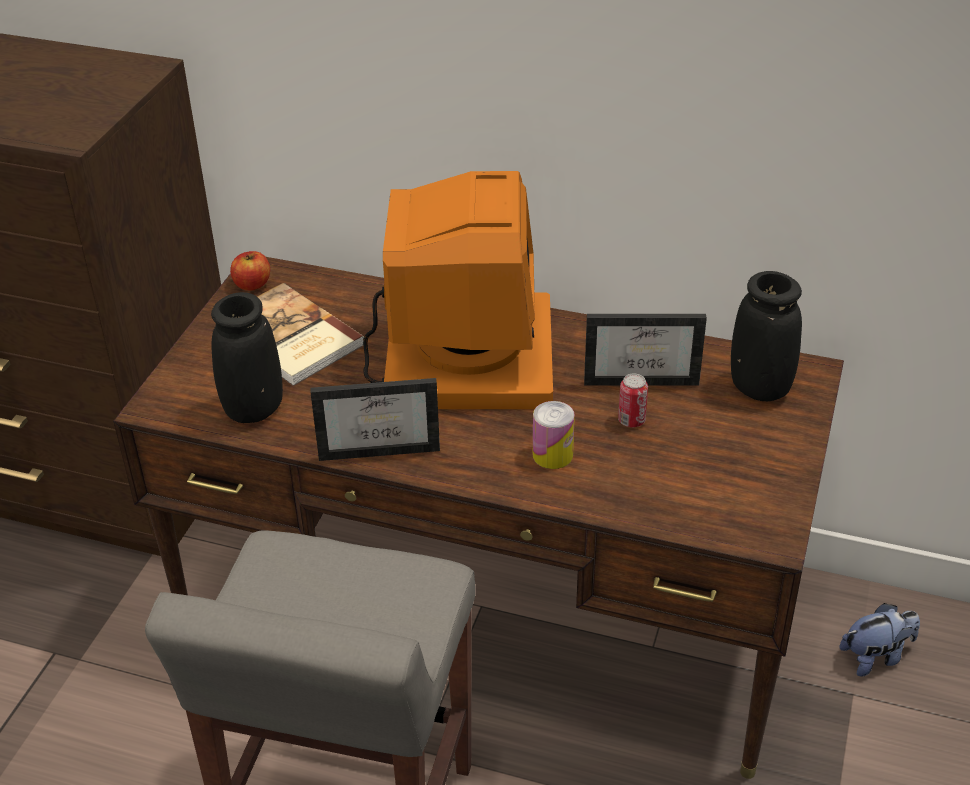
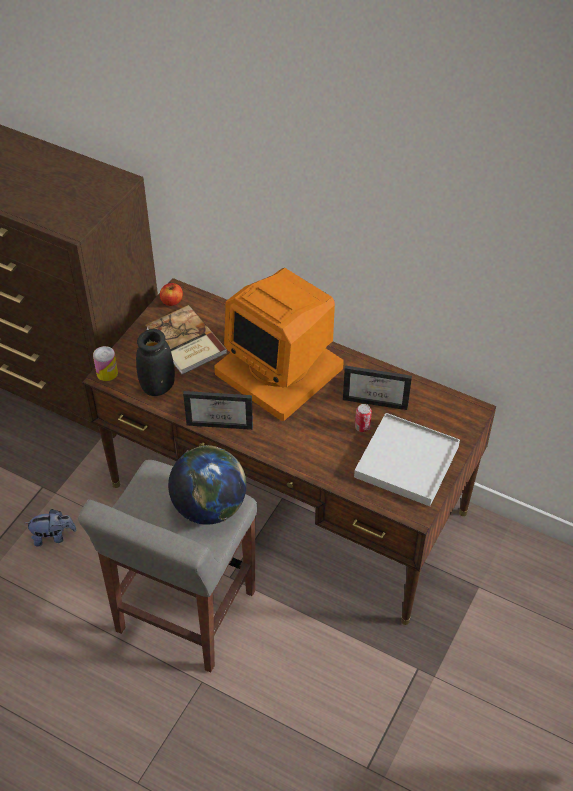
camera: 10 degrees right, 10 degrees up
monitor [364,171,553,409] -> monitor turned 120 degrees clockwise [214,268,344,421]
can [533,401,575,469] -> can moved to [93,346,118,381]
black vase [731,271,802,401] -> none
plush toy [839,603,920,677] -> plush toy moved to [25,509,77,547]
none -> globe [168,445,247,525]
none -> white tray [354,413,460,506]

